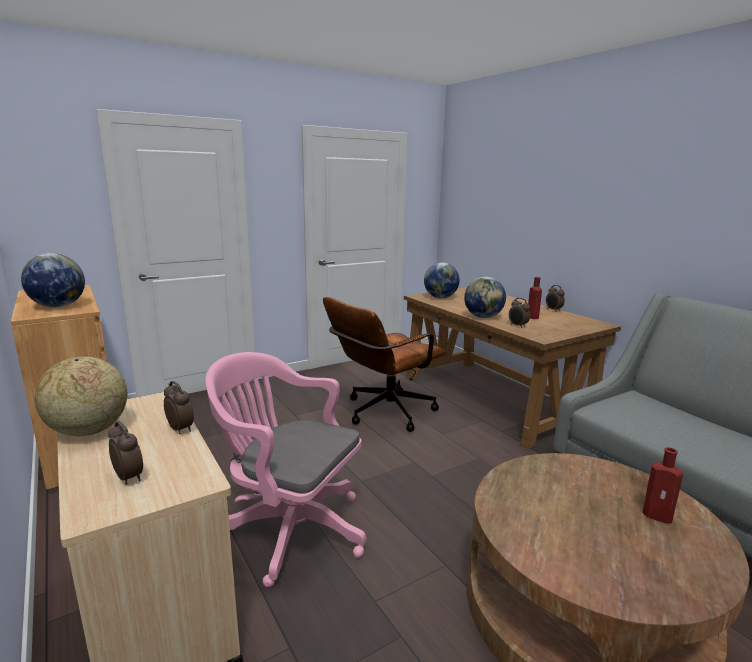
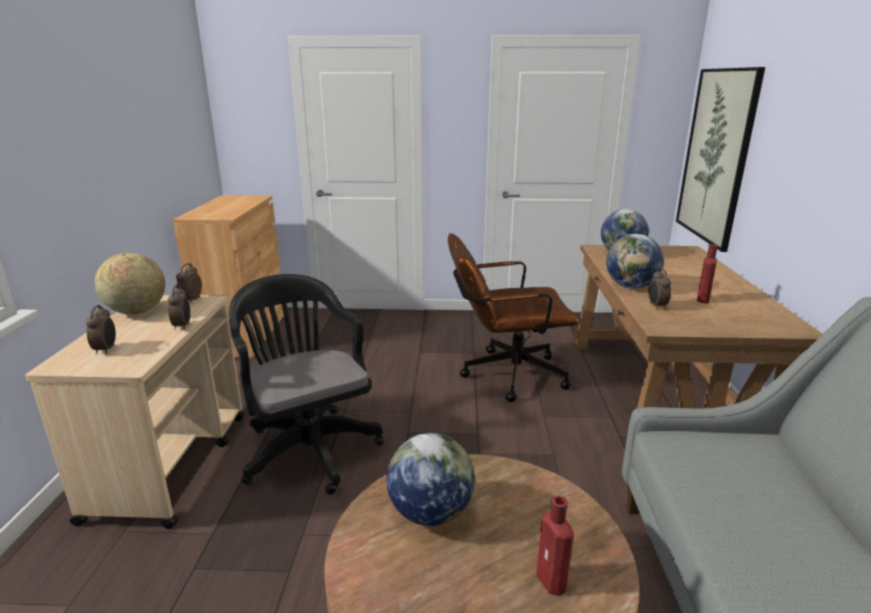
camera: 35 degrees right, 5 degrees up
globe [21,253,85,308] -> globe moved to [386,433,475,526]
pink office chair [205,352,366,587] -> black office chair [229,274,384,495]
alarm clock [546,285,565,312] -> alarm clock moved to [176,263,202,303]
none -> picture [676,67,765,252]

